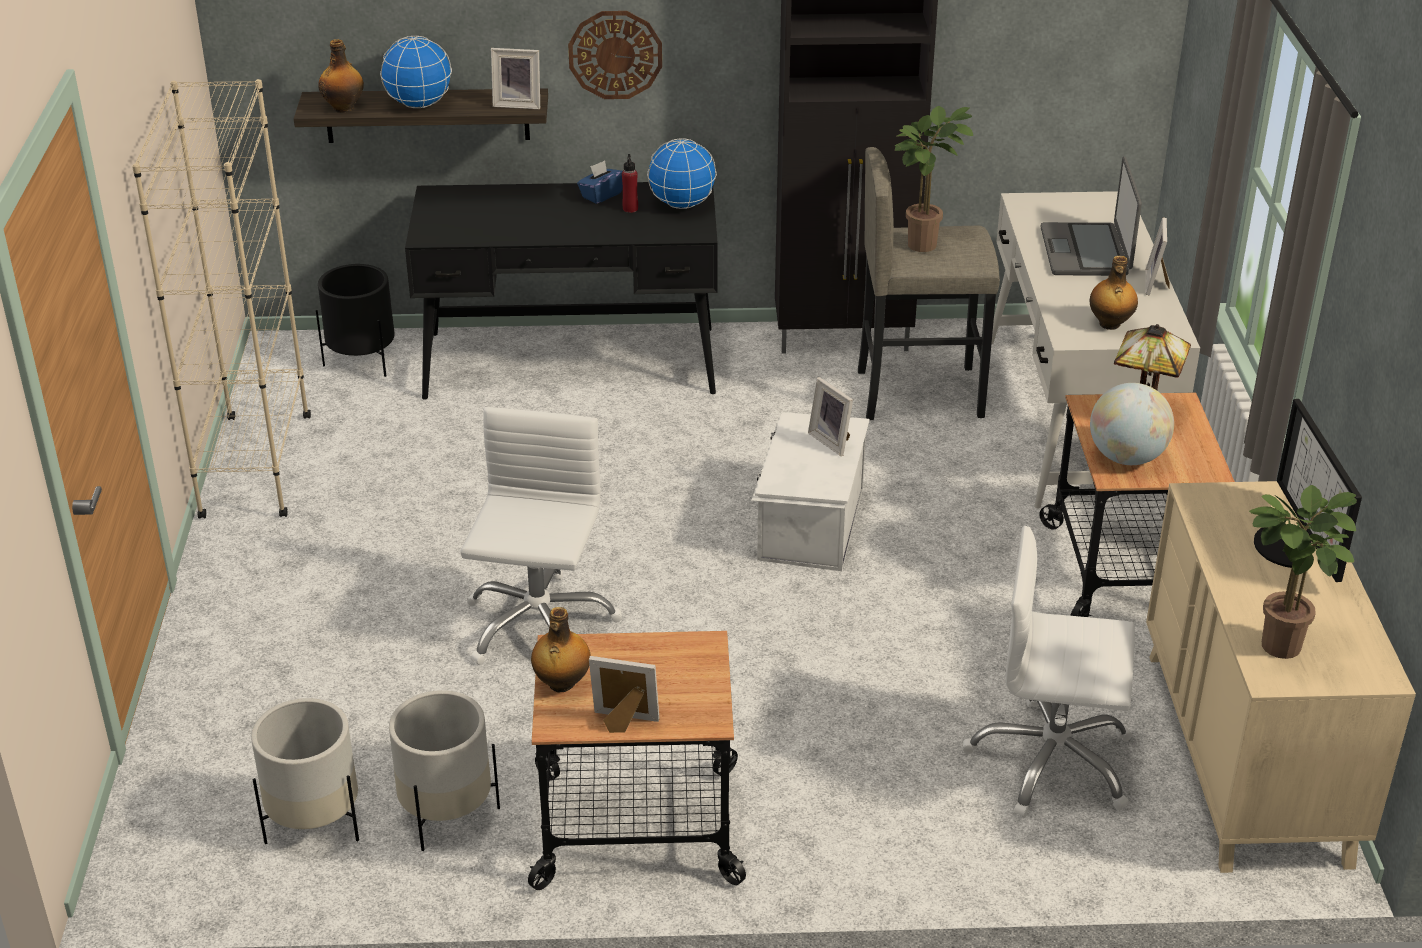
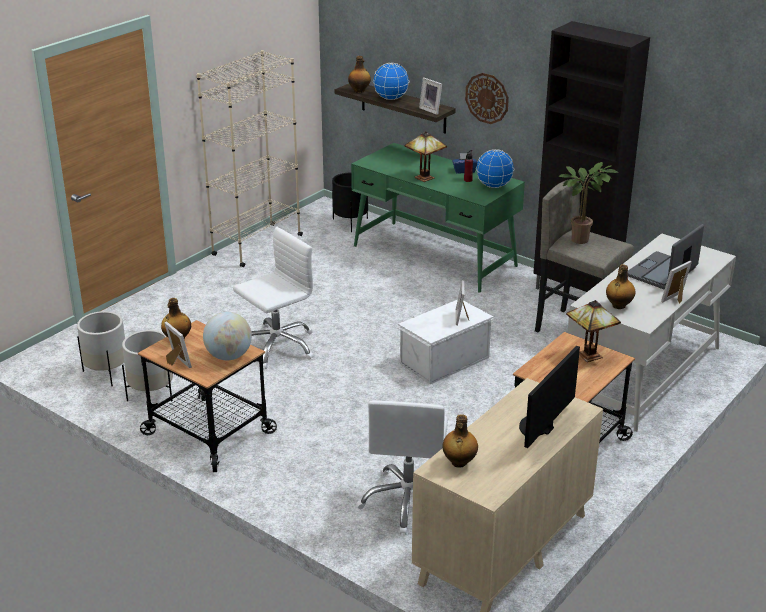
camera: 40 degrees right, 5 degrees down
black desk [405,182,718,400] -> green desk [351,143,525,293]
white office chair [963,526,1135,818] -> white office chair turned 135 degrees counterclockwise [357,400,448,535]
globe [1090,383,1174,465] -> globe moved to [203,312,252,360]
potted plant [1249,485,1357,659] -> bottle [442,414,478,468]
none -> table lamp [404,131,447,182]

